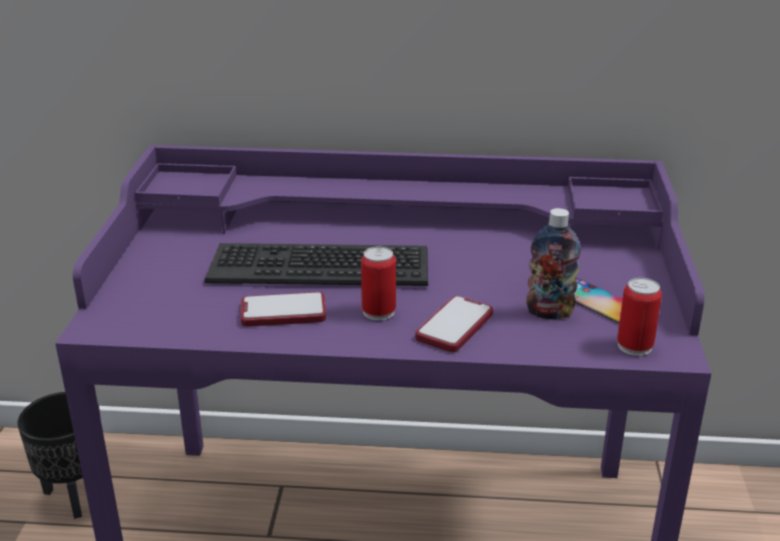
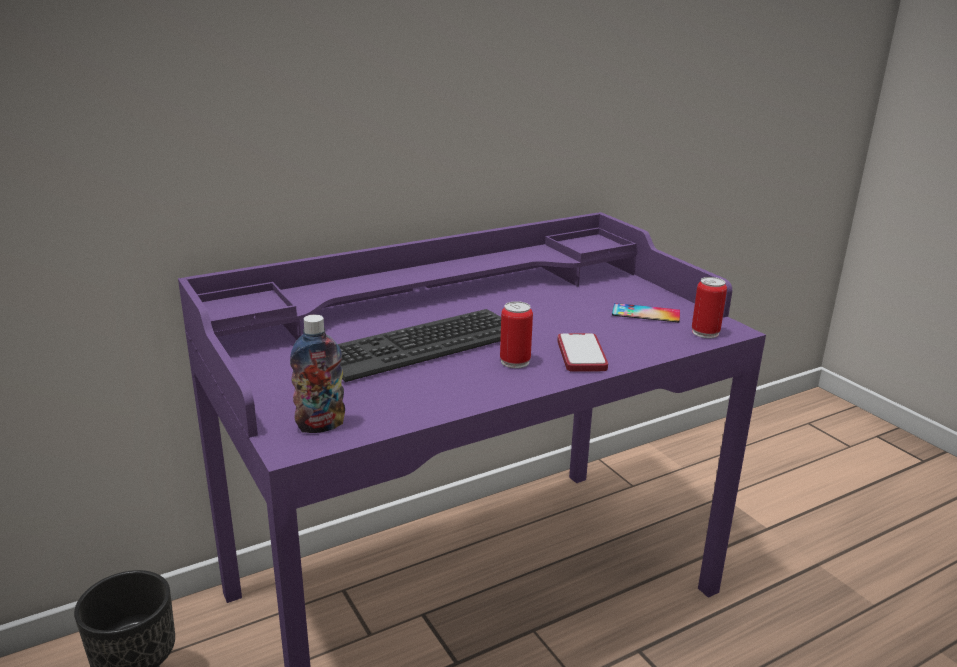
camera: 35 degrees left, 5 degrees down
phone [241,292,326,327] -> none
bottle [526,208,581,319] -> bottle moved to [290,315,345,433]

